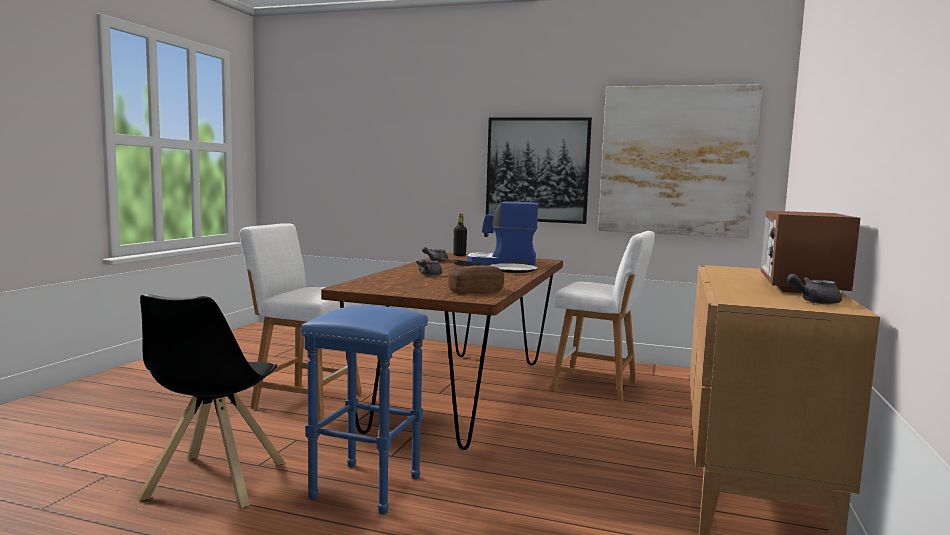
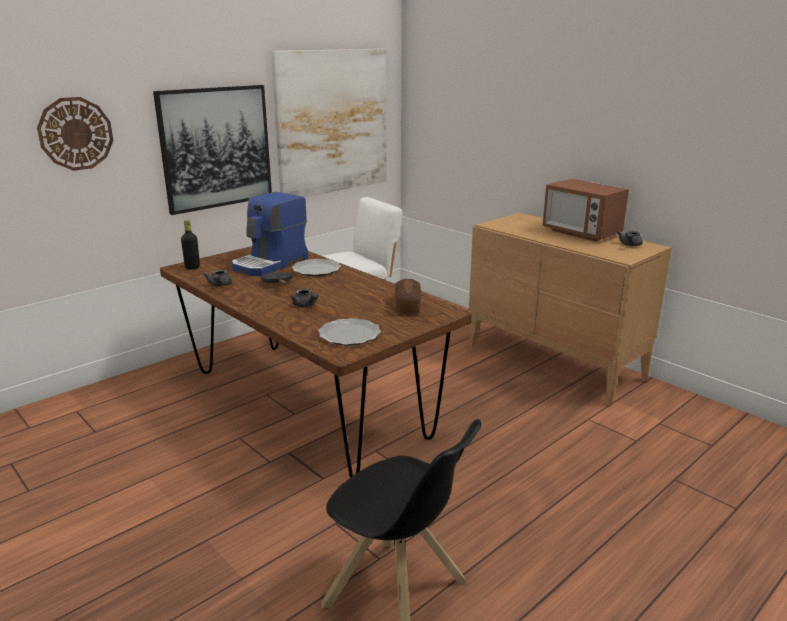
camera: 60 degrees left, 15 degrees up
white stool [240,223,362,420] -> none
blue stool [301,305,428,514] -> none
none -> wall clock [37,97,113,171]
none -> plate [318,318,381,346]

